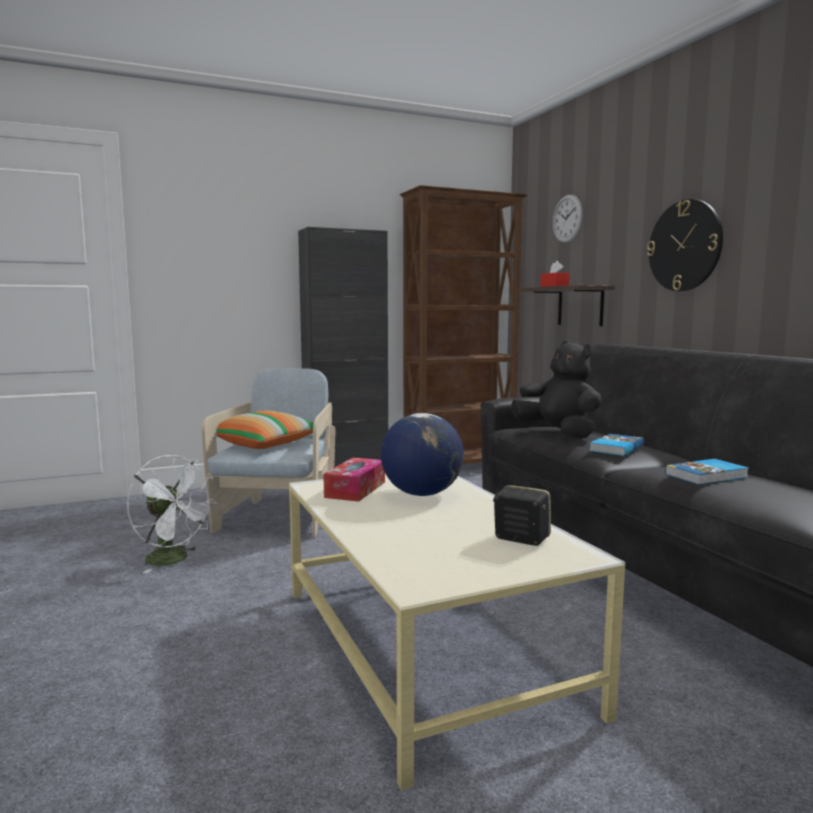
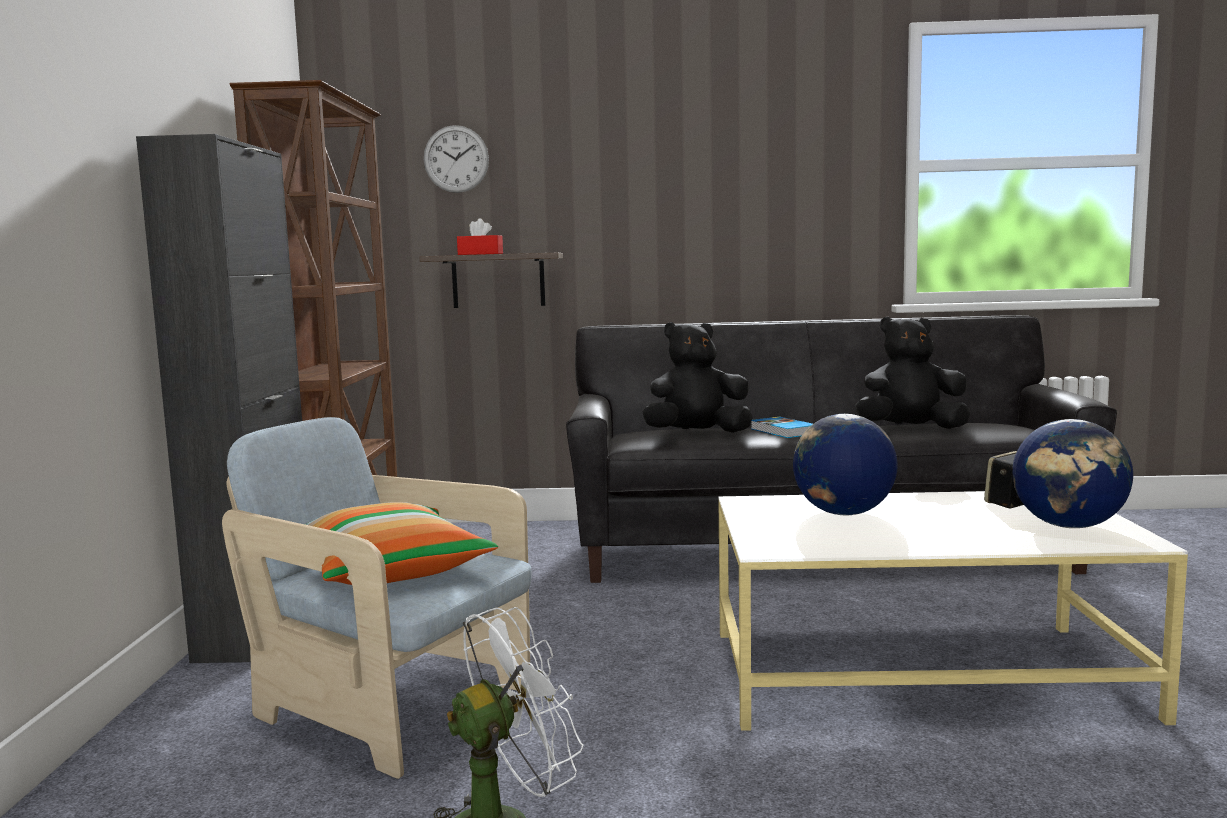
camera: 65 degrees left, 0 degrees up
tissue box [323,458,385,502] -> none
wall clock [647,199,723,291] -> none
book [665,459,749,485] -> black plush toy [856,316,970,429]
none -> globe [1012,419,1133,528]

